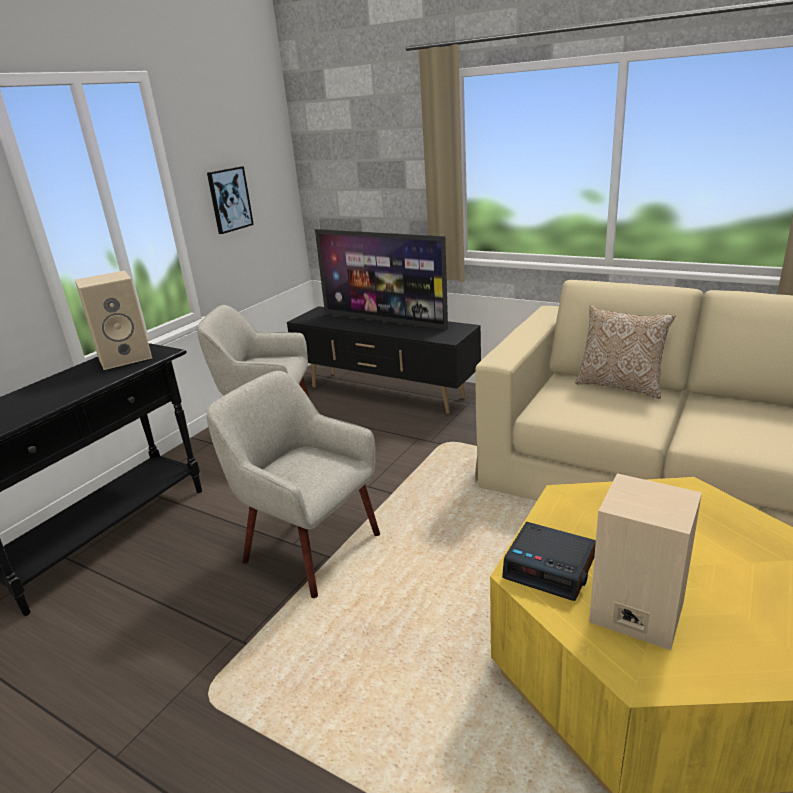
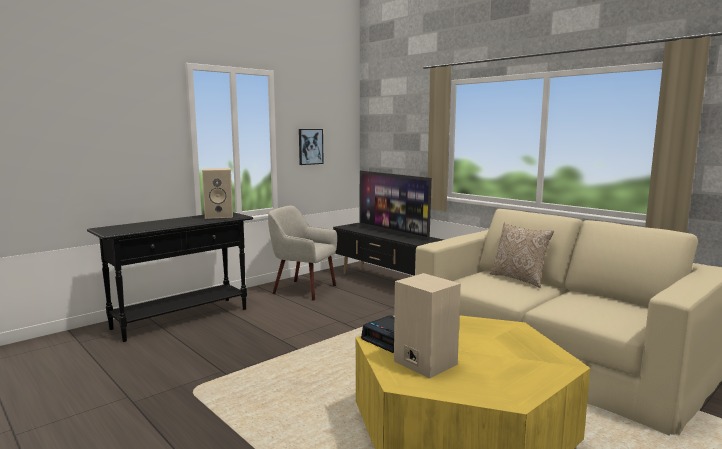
camera: 15 degrees right, 15 degrees down
beige armchair [206,371,380,598] -> none

